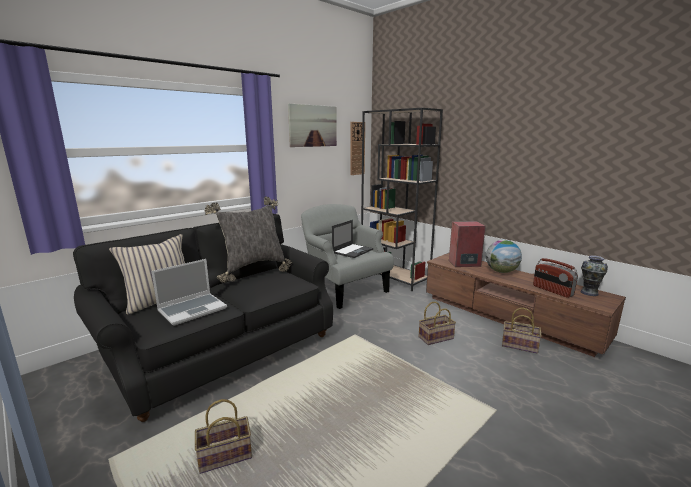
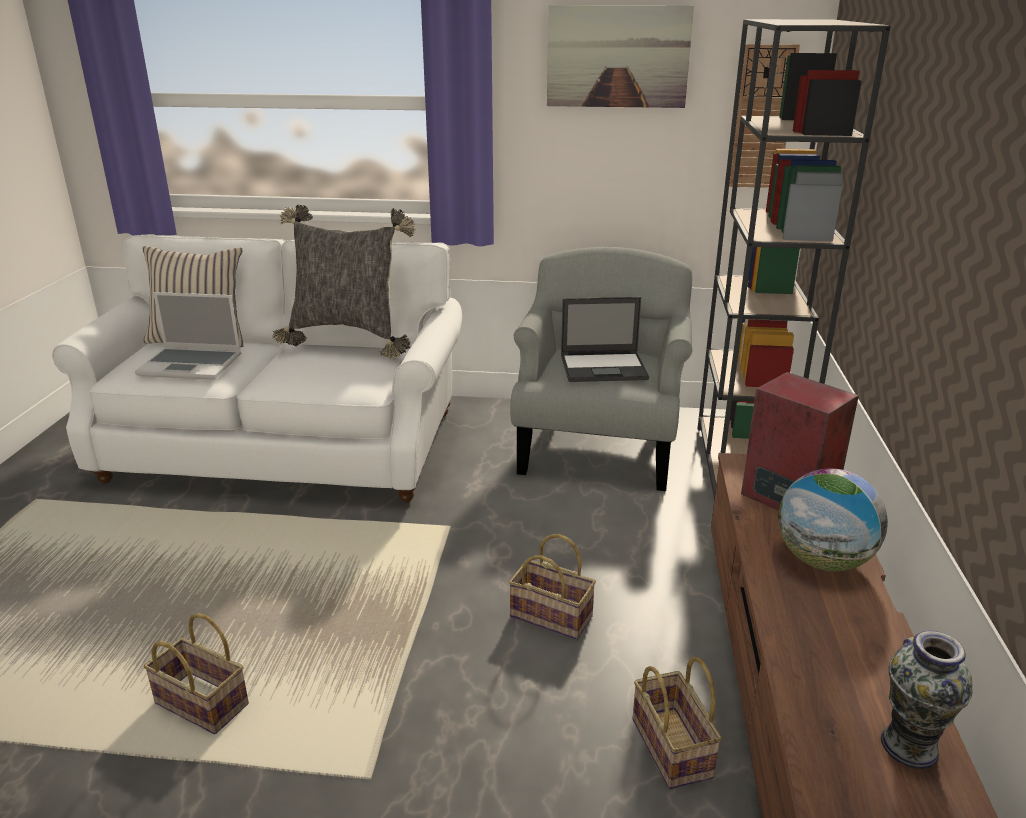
camera: 50 degrees right, 10 degrees up
black sofa [73,214,333,422] -> white sofa [52,235,462,502]
basket [195,399,252,474] -> basket moved to [144,613,249,734]
radio [533,258,578,298] -> none

